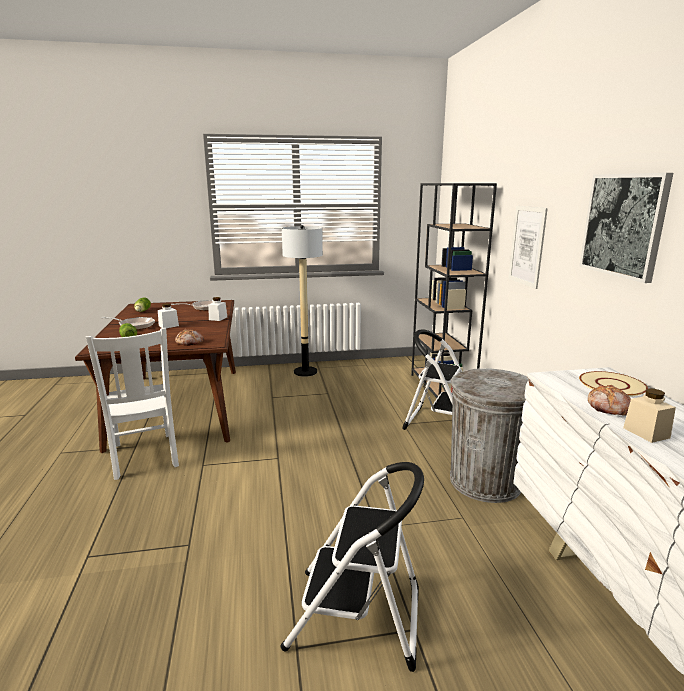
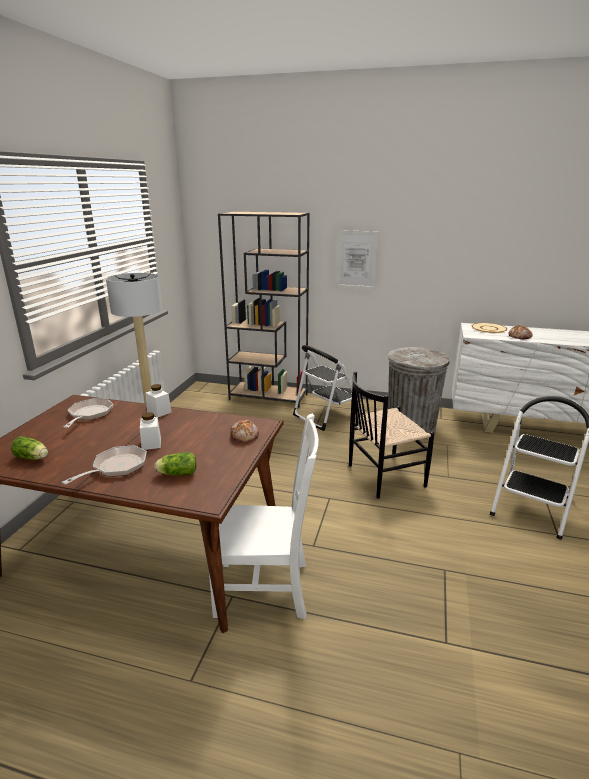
camera: 65 degrees left, 5 degrees up
picture [579,173,673,283] -> none
beige jar [623,389,676,443] -> none
none -> black chair [349,372,434,499]

